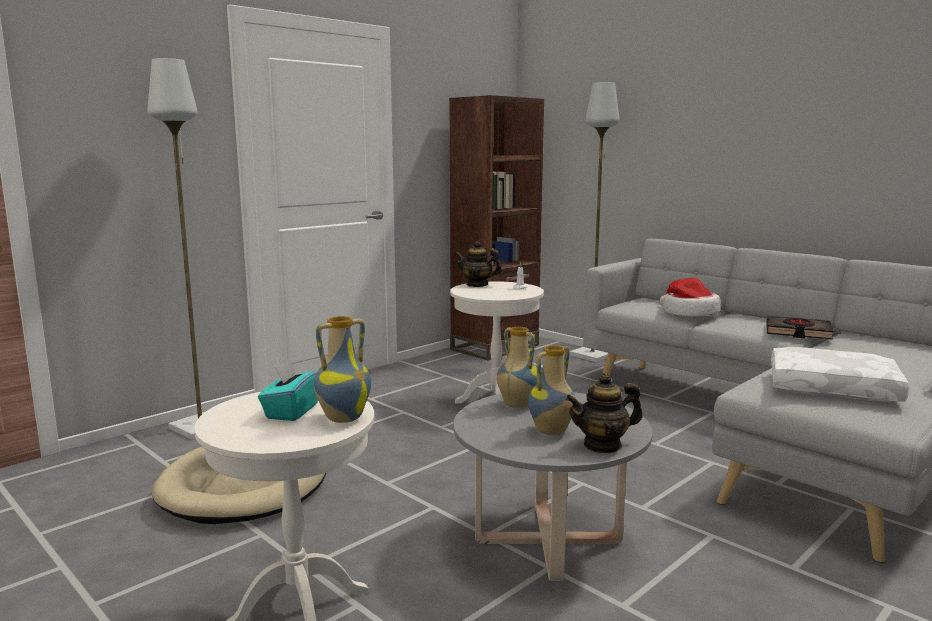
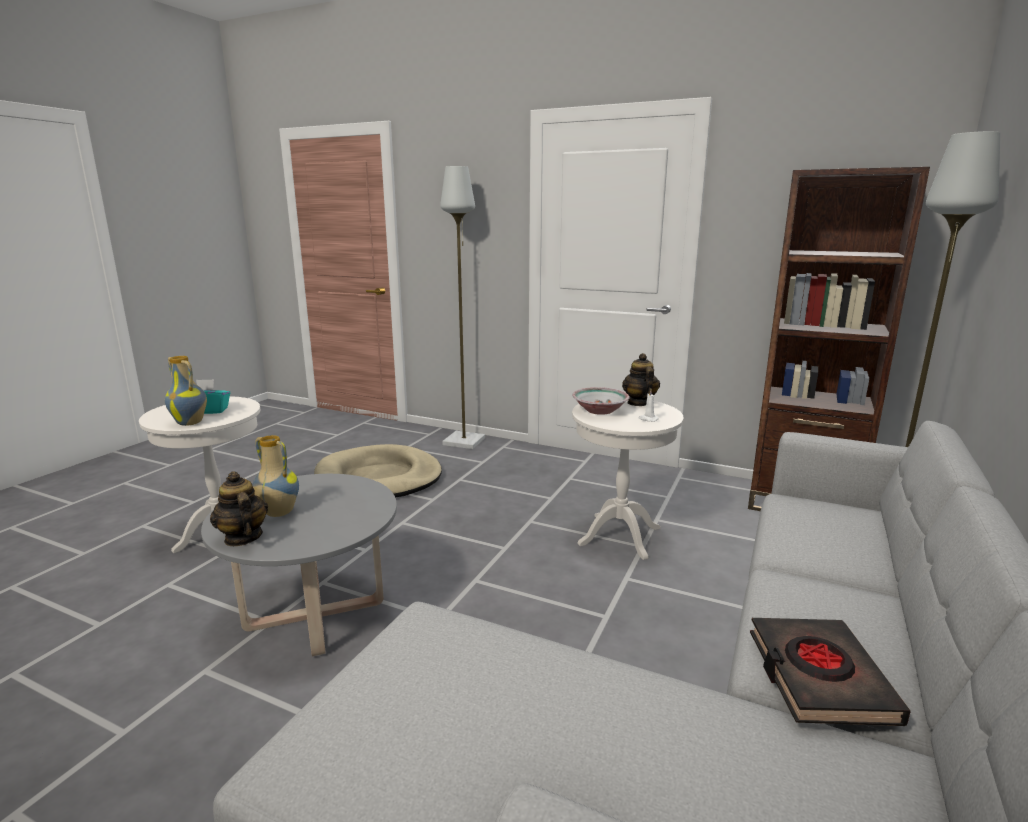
camera: 70 degrees right, 5 degrees up
vase [497,327,537,408] -> none
hat [659,278,721,317] -> none
white pillow [771,347,909,402] -> none
none -> bowl [572,387,630,415]

